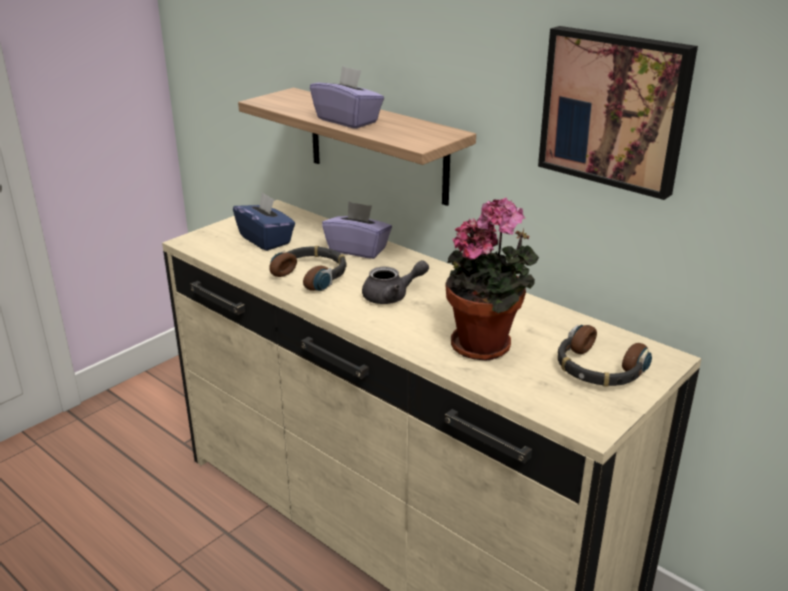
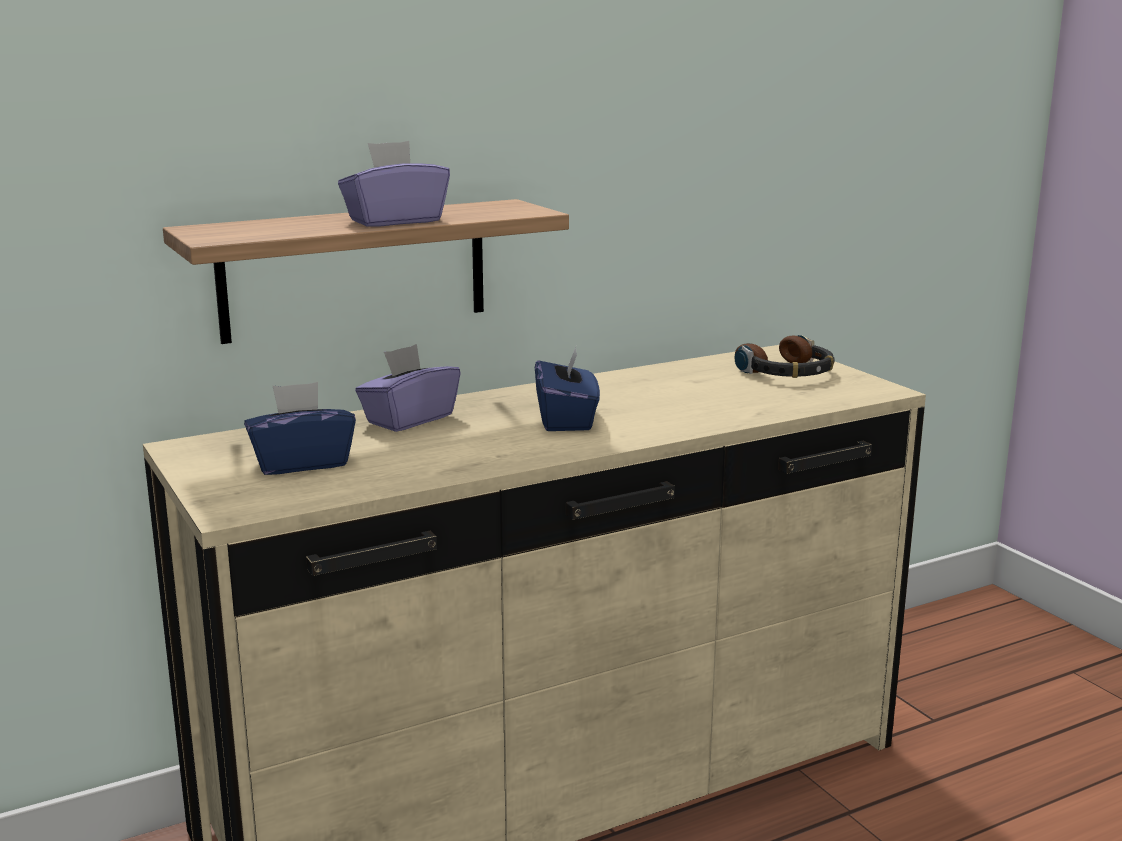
camera: 70 degrees left, 10 degrees down
headphones [269,246,346,291] -> none
grey teapot [362,260,429,304] -> blue tissue box [535,347,600,431]
potted plant [445,197,539,360] -> none
picture [538,26,698,200] -> none

